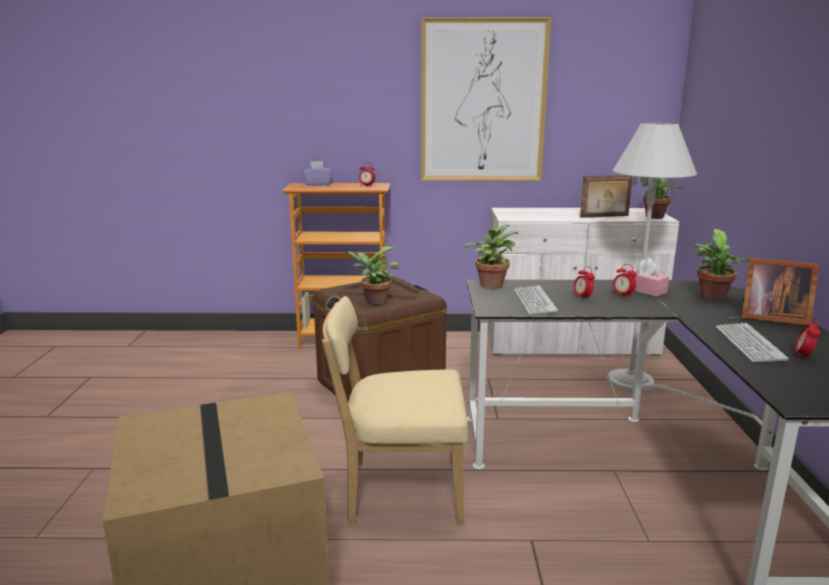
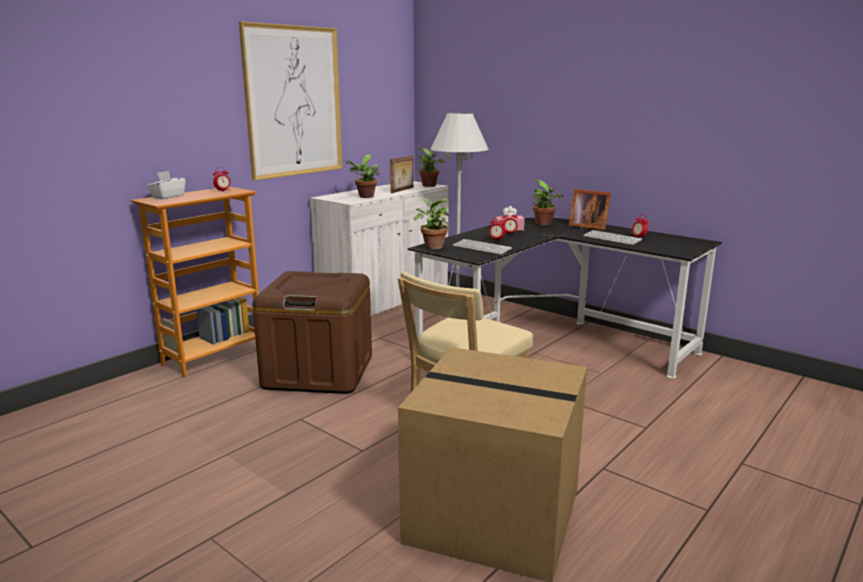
camera: 50 degrees left, 0 degrees up
purple tissue box [302,161,333,186] -> white tissue box [147,171,186,199]
potted plant [345,247,400,305] -> potted plant moved to [346,155,380,198]
picture frame [741,258,820,325] -> picture frame turned 60 degrees clockwise [569,189,611,230]

